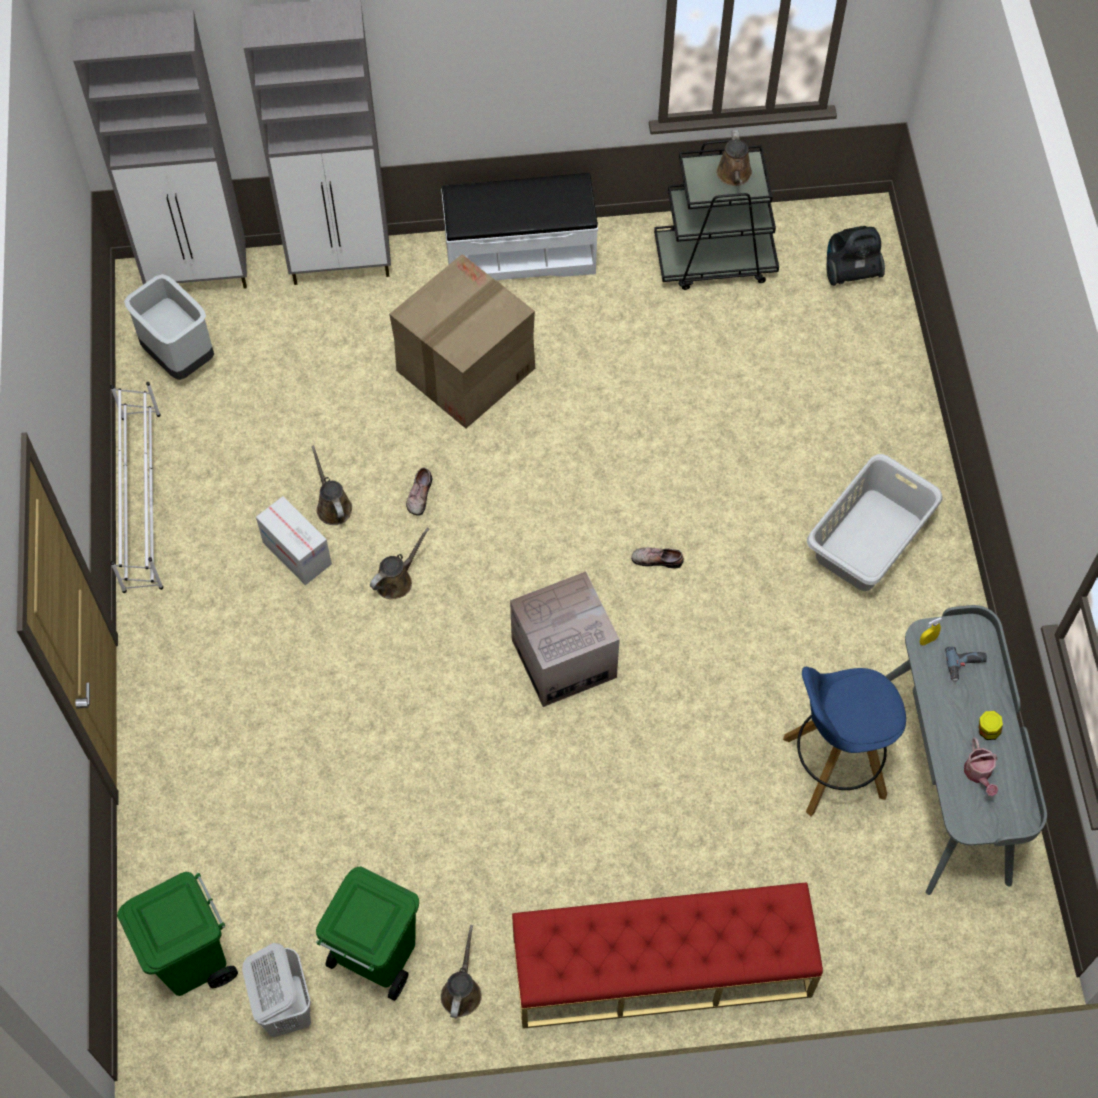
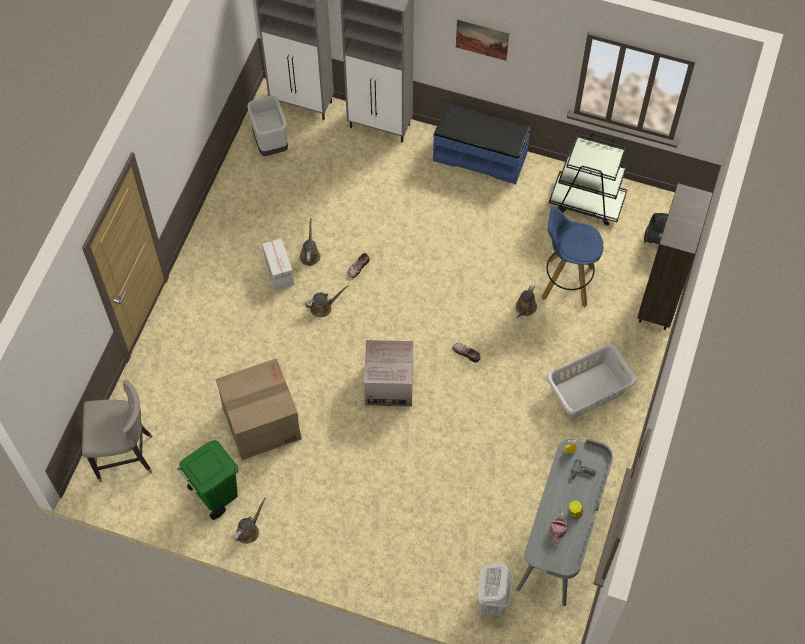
camera: 25 degrees right, 0 degrees up
white shoe rack [110,382,163,593] -> none
green trash can [117,872,238,996] -> grey stool [82,379,153,482]
white laundry basket [242,943,311,1038] -> white laundry basket moved to [478,563,513,616]
cardboard box [389,254,535,429] -> cardboard box moved to [215,358,302,460]
white bench [441,173,598,280] -> blue bench [433,103,531,184]
red bench [512,883,823,1029] -> none
brown watering can [717,130,752,186] -> brown watering can moved to [516,284,537,319]
blue stool [783,667,906,816] -> blue stool moved to [542,206,603,307]
none -> picture [456,19,510,61]
none -> brown bookcase [637,183,712,330]

